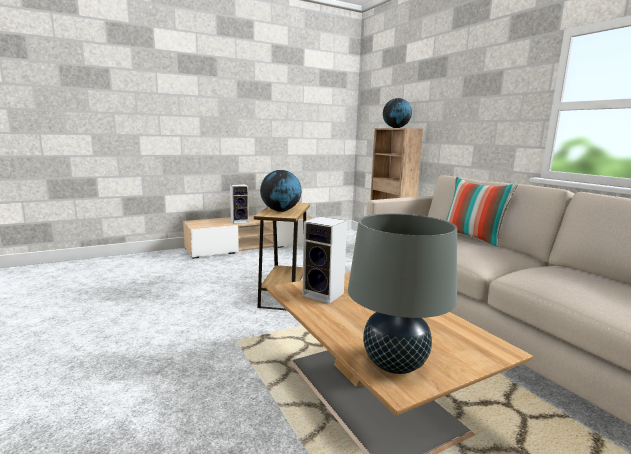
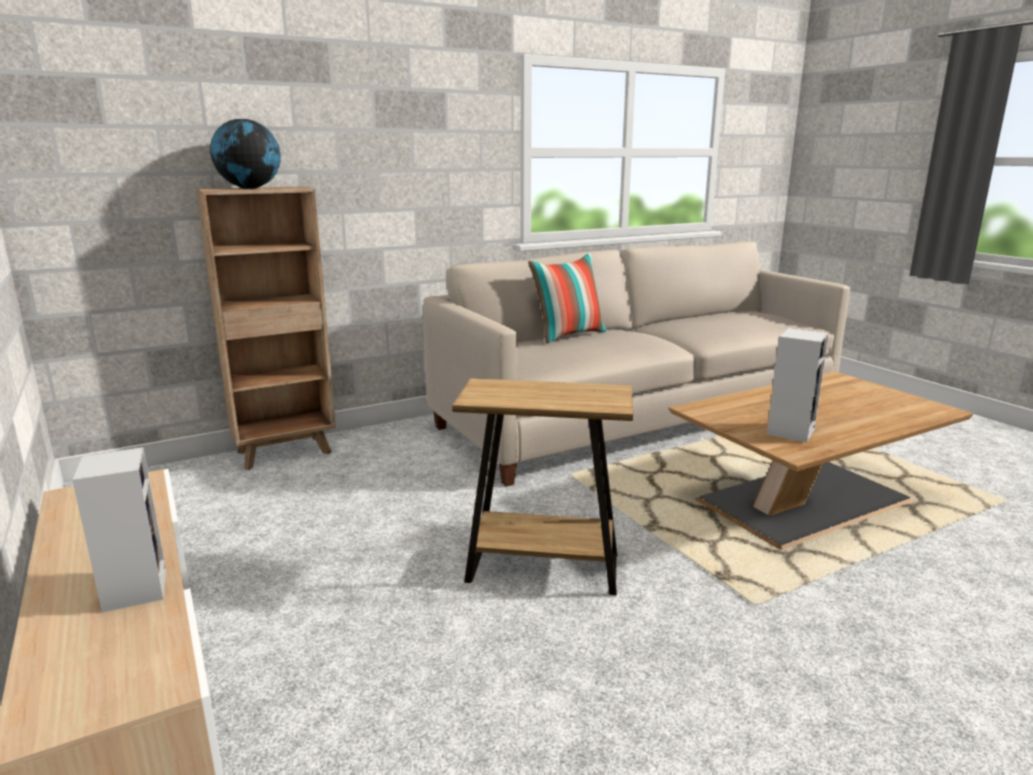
camera: 90 degrees left, 5 degrees up
globe [260,170,301,212] -> none
grey table lamp [348,213,457,374] -> none

